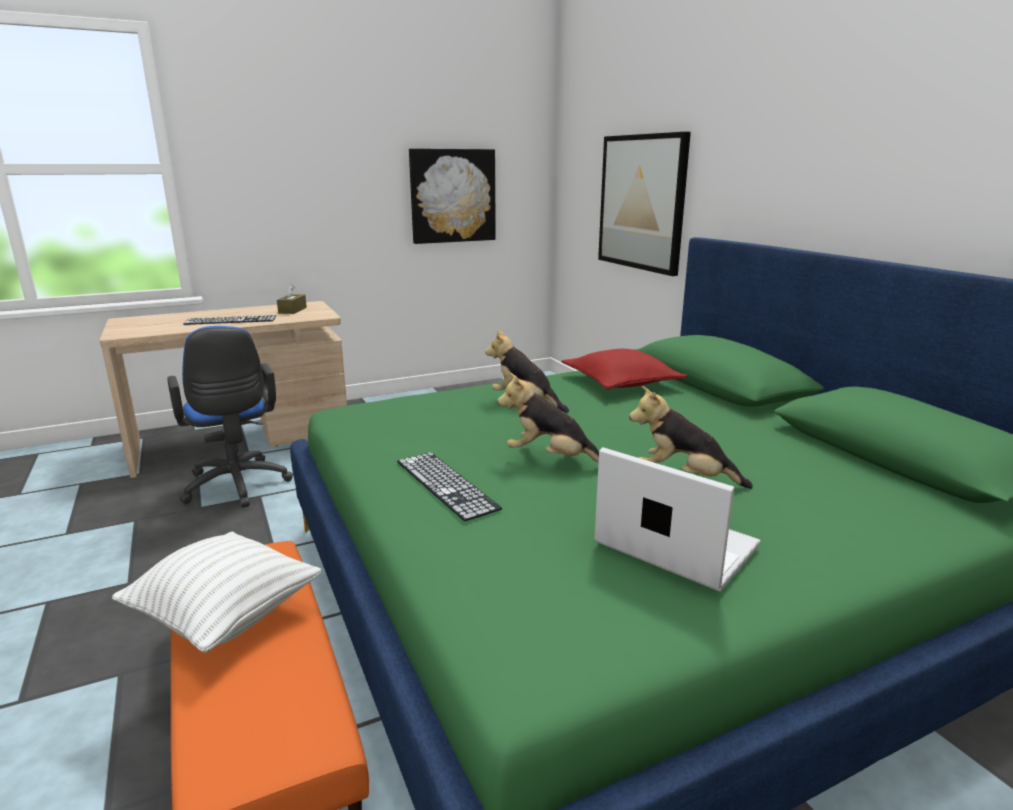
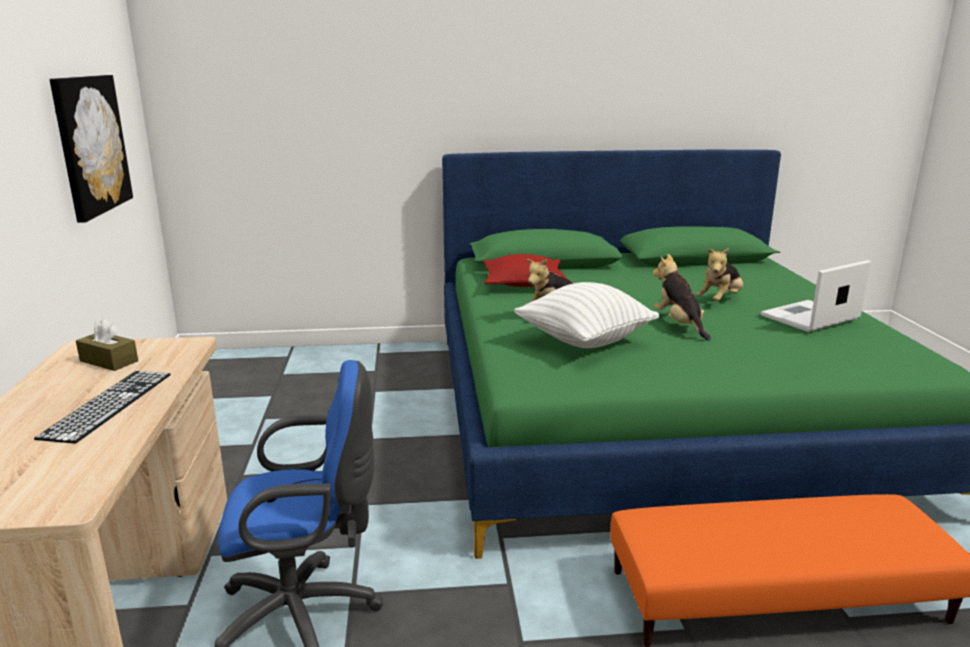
camera: 70 degrees left, 0 degrees up
white pillow [112,532,322,653] -> white pillow moved to [514,282,659,348]
keyboard [397,452,502,521] -> none
plush toy [497,372,599,463] -> plush toy turned 120 degrees clockwise [653,254,711,341]
picture [598,132,691,276] -> none

